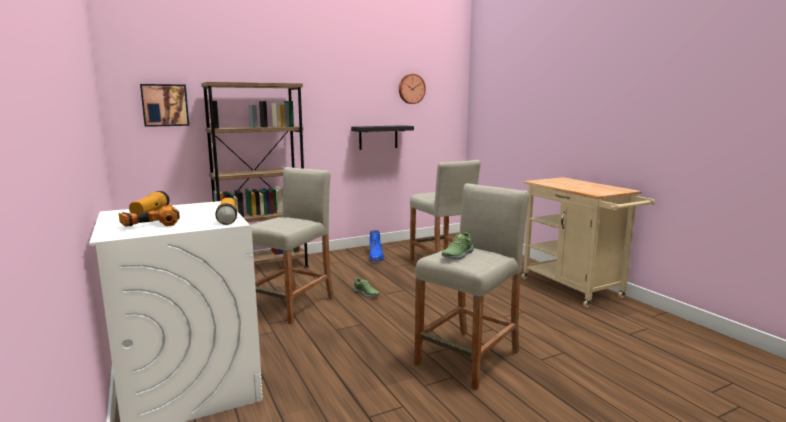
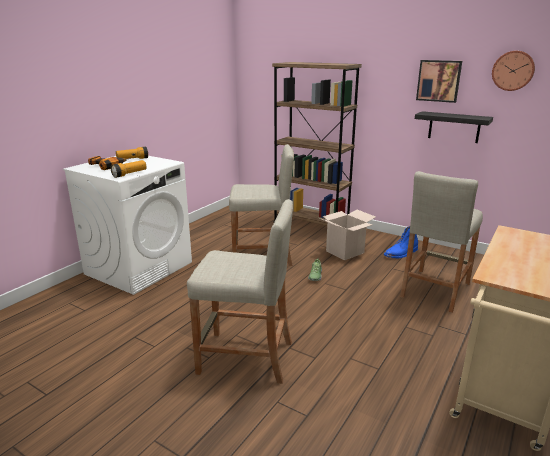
camera: 60 degrees right, 10 degrees up
picture [140,84,189,127] -> picture moved to [416,60,462,103]
shoe [442,231,474,260] -> none
none -> cardboard box [319,210,376,260]

